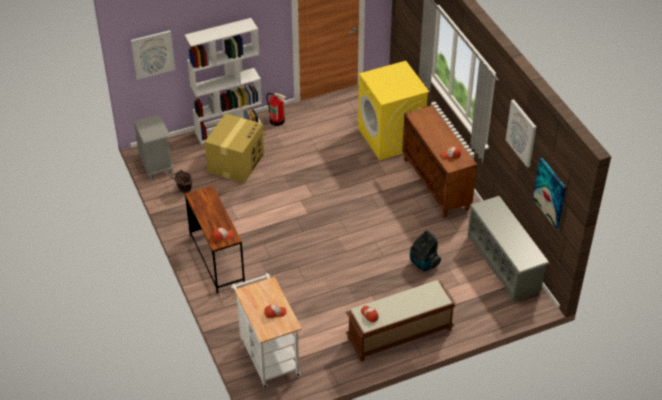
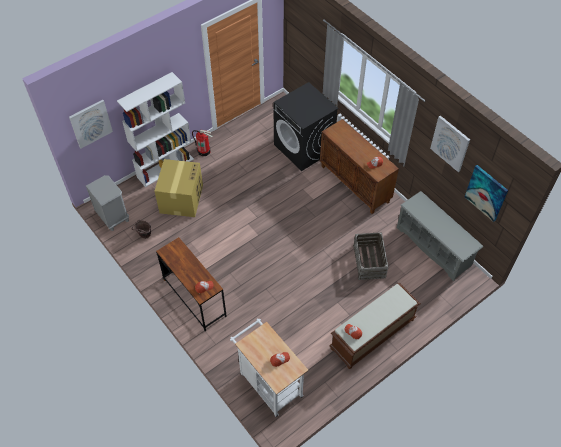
camera: 15 degrees left, 10 degrees up
yellow washing machine [358,61,429,160] -> black washing machine [273,82,339,171]
vacuum cleaner [410,230,441,271] -> crate [353,232,388,280]

